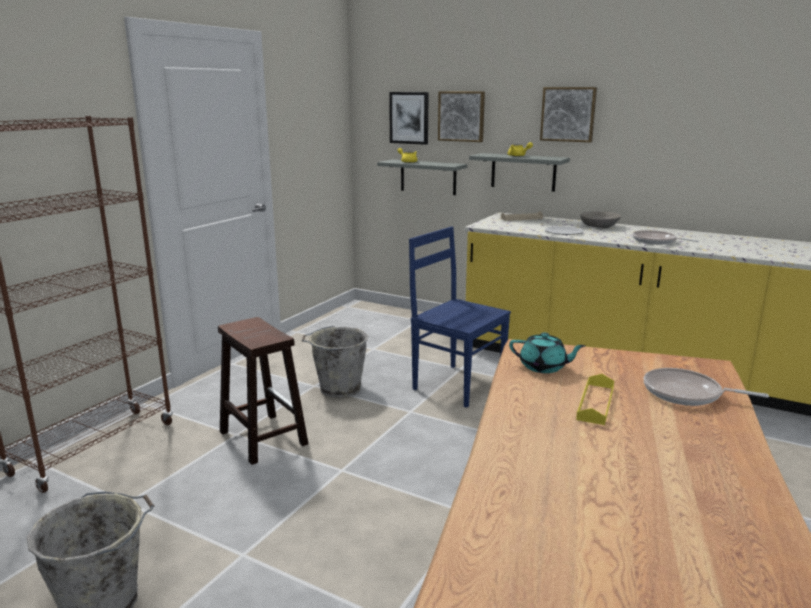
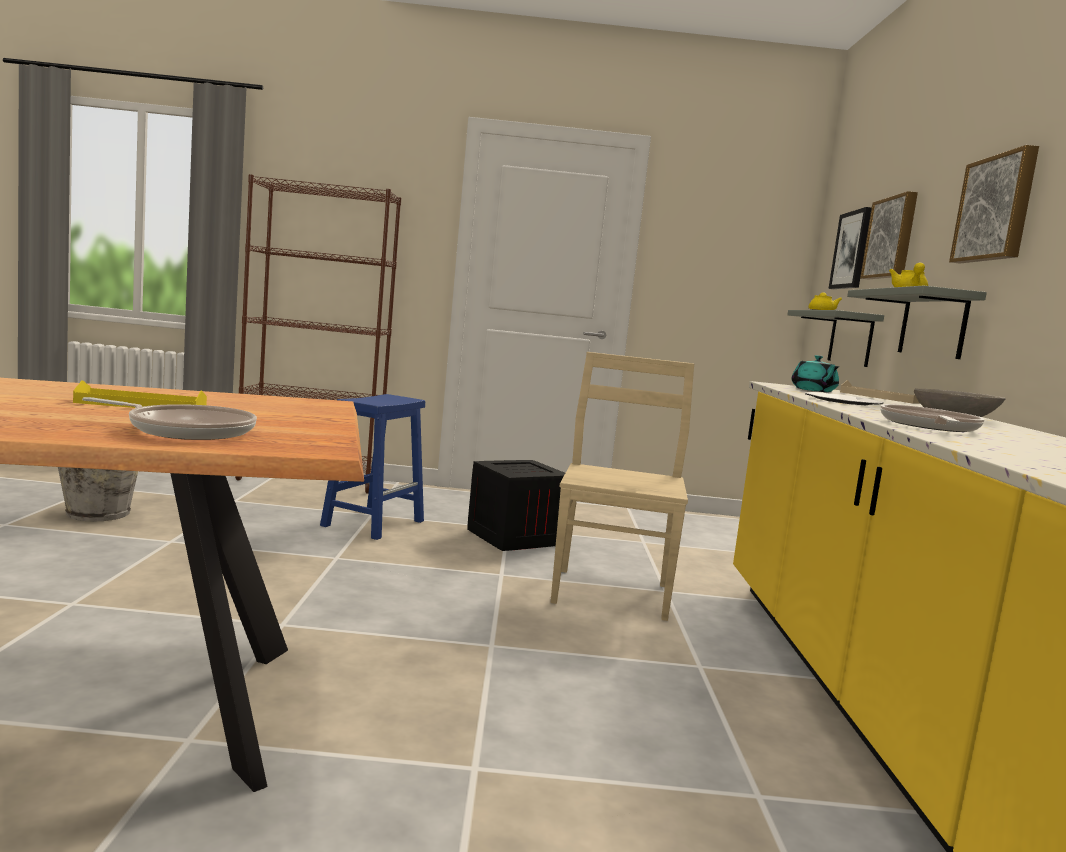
camera: 60 degrees right, 10 degrees down
brown stool [218,317,309,465] -> blue stool [320,394,425,540]
grey bucket [302,326,368,398] -> crate [467,460,565,551]
blue chair [409,226,511,408] -> beige chair [551,352,694,621]
turquoise teapot [509,332,585,373] -> turquoise teapot moved to [791,355,840,392]
frying pan [644,368,769,406] -> frying pan turned 105 degrees clockwise [82,397,257,440]

